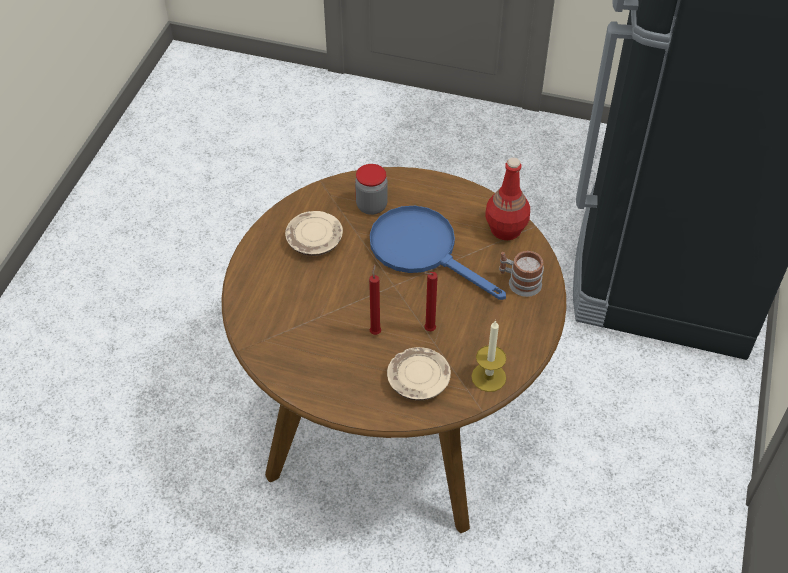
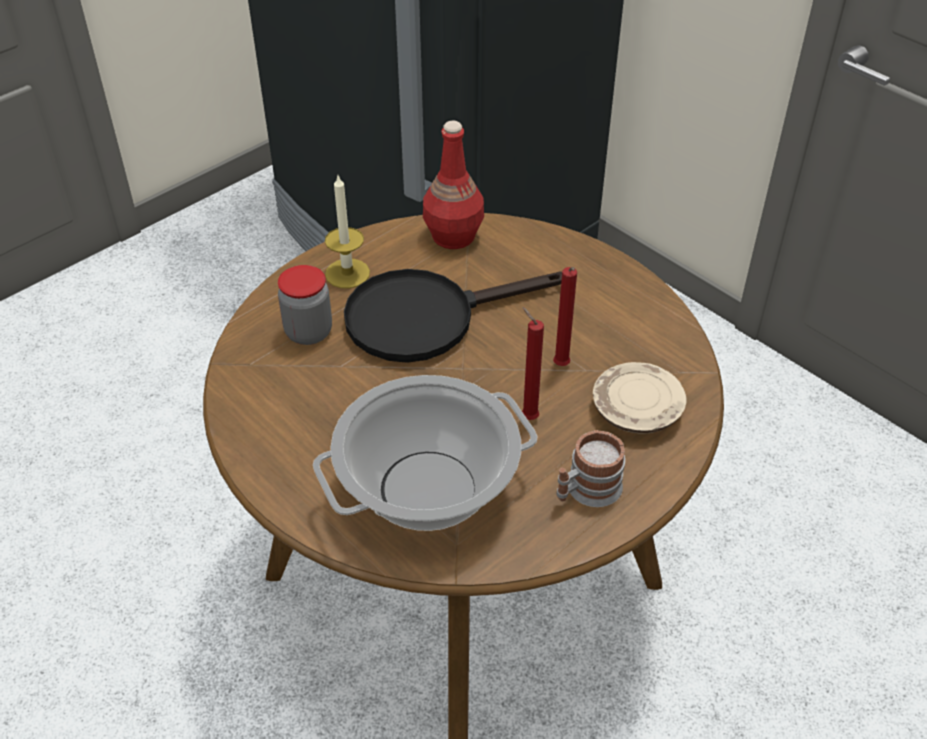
camera: 60 degrees left, 5 degrees down
beige plate [285,211,343,256] -> none
blue frying pan [370,206,506,300] -> black frying pan [344,269,562,363]
candle [471,320,506,392] -> candle moved to [325,176,370,288]
mug [499,251,544,297] -> mug moved to [556,430,625,507]
none -> cooking pot [313,375,537,531]

